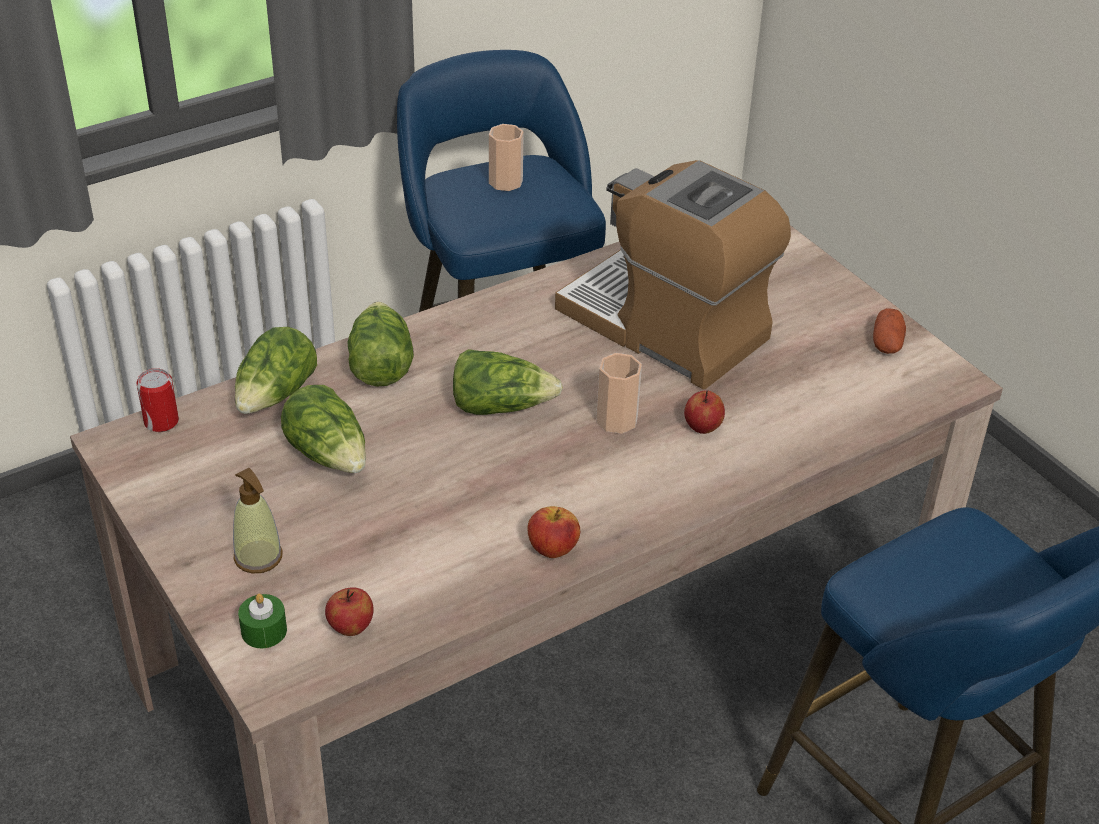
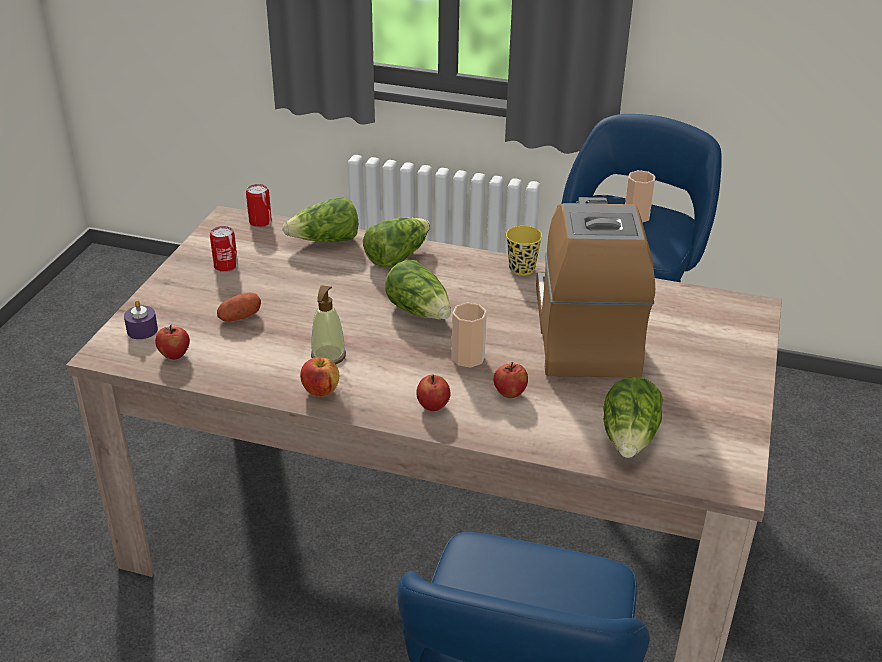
camera: 50 degrees right, 5 degrees down
soap dispenser [233,468,283,574] -> soap dispenser moved to [311,285,346,364]
green candle [238,593,287,648] -> purple candle [124,300,158,339]
lettuce [281,385,366,473] -> lettuce moved to [603,377,663,458]
potato [873,308,906,354] -> potato moved to [217,292,261,322]
none -> can [210,226,238,272]
none -> apple [416,374,450,411]
none -> yellow cup [506,226,542,276]

